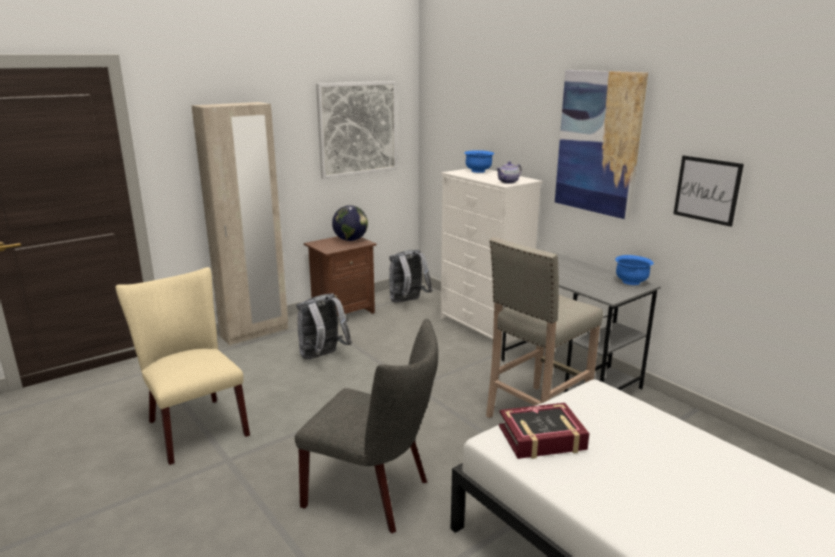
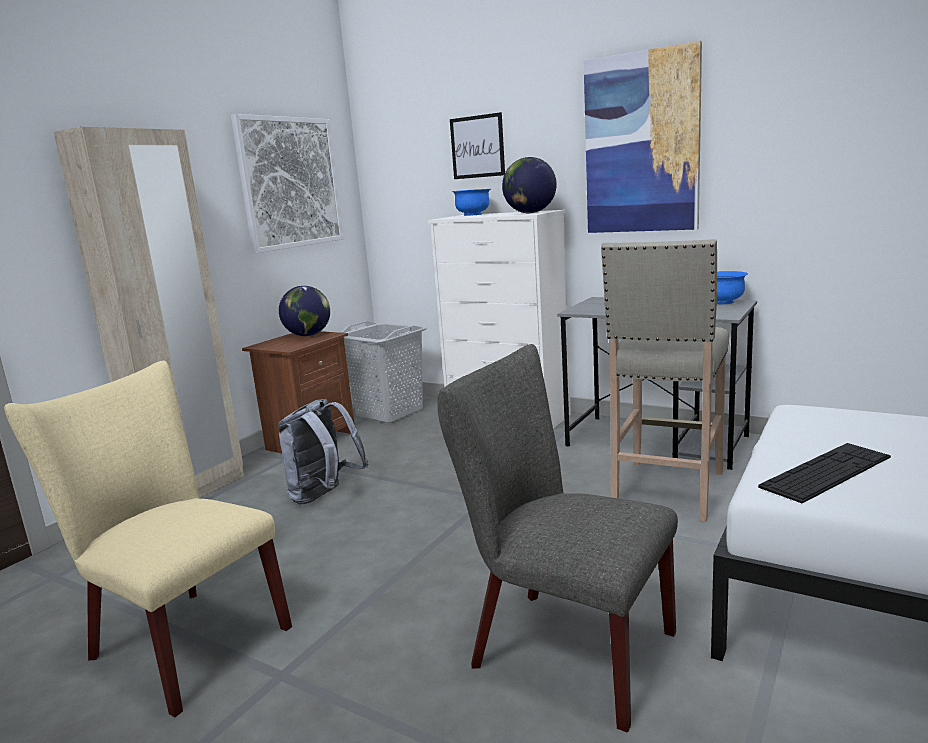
camera: 20 degrees left, 5 degrees down
grey chair [295,318,438,533] -> grey chair turned 150 degrees counterclockwise [437,344,678,733]
grey backpack [389,250,433,303] -> grey laundry basket [340,321,427,423]
teapot [496,161,522,184] -> globe [502,157,557,213]
book [499,403,590,459] -> keyboard [758,443,891,503]
picture [674,156,744,227] -> picture moved to [450,112,505,179]

